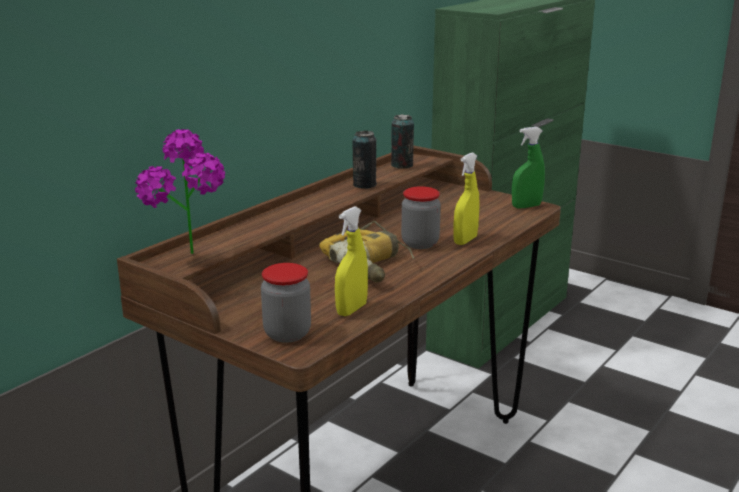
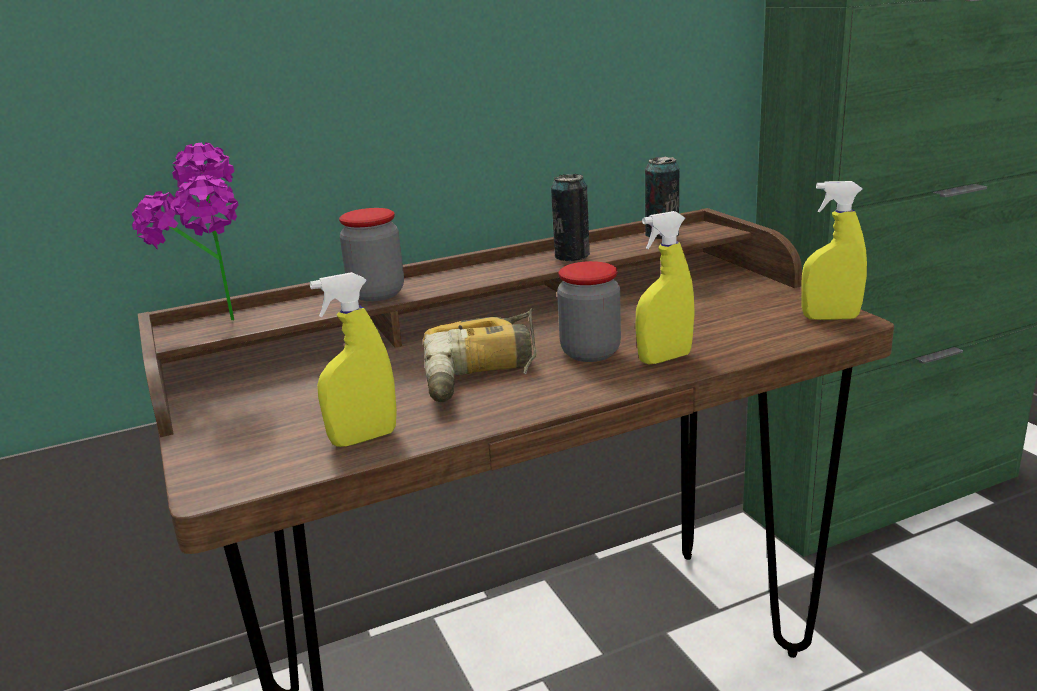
camera: 30 degrees right, 0 degrees up
jar [261,263,311,343] -> jar moved to [339,208,404,301]
green spray bottle [512,127,545,209] -> yellow spray bottle [802,181,867,320]

